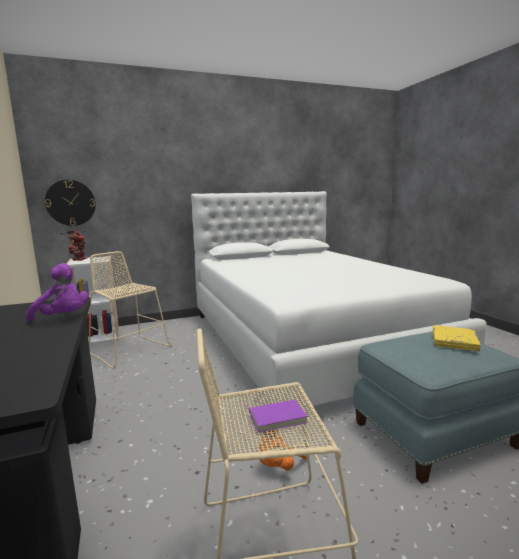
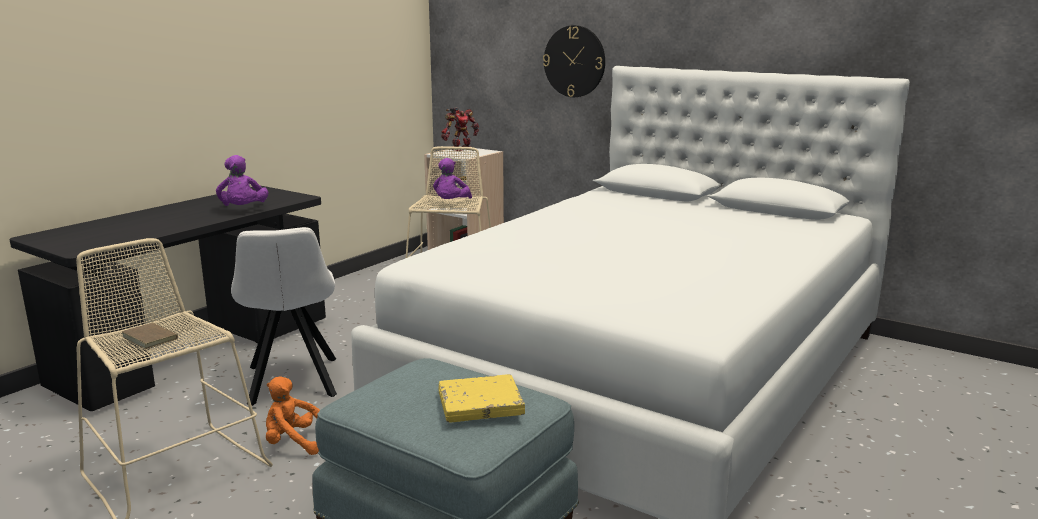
camera: 55 degrees right, 5 degrees up
wall clock [45,180,96,226] -> wall clock moved to [543,25,605,97]
purple book [246,400,308,432] -> brown book [122,320,178,349]
none -> white chair [231,227,337,406]
none -> purple plush toy [433,158,472,199]

